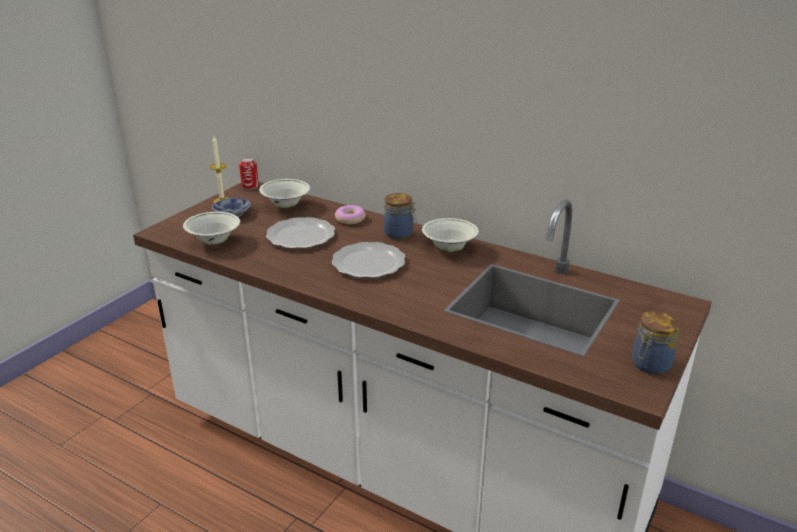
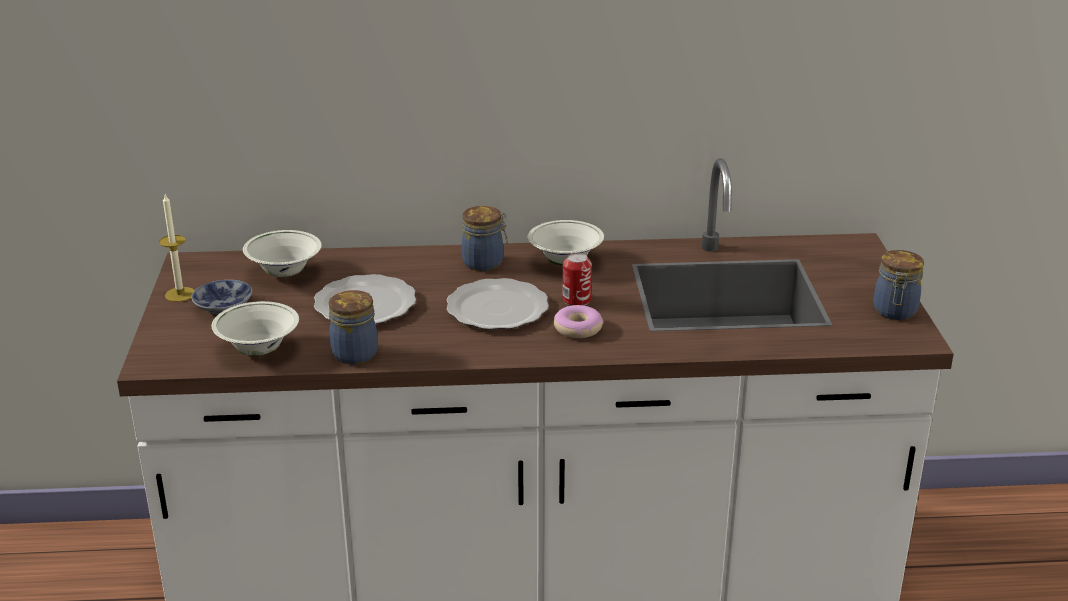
camera: 35 degrees left, 0 degrees up
can [239,158,259,189] -> can moved to [562,253,592,306]
donut [335,205,366,224] -> donut moved to [554,305,604,338]
none -> jar [329,290,378,364]

